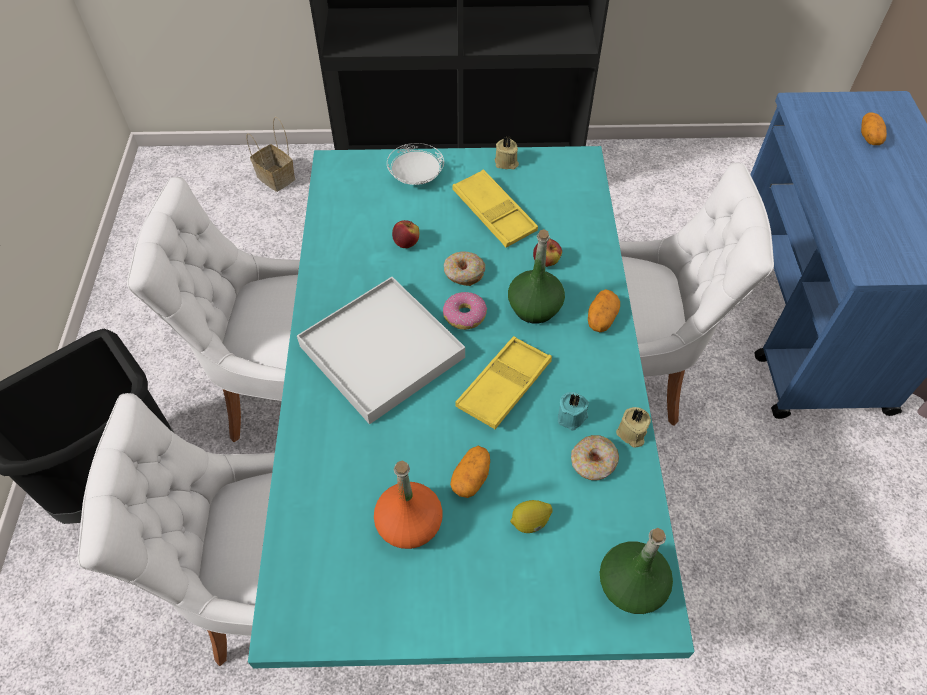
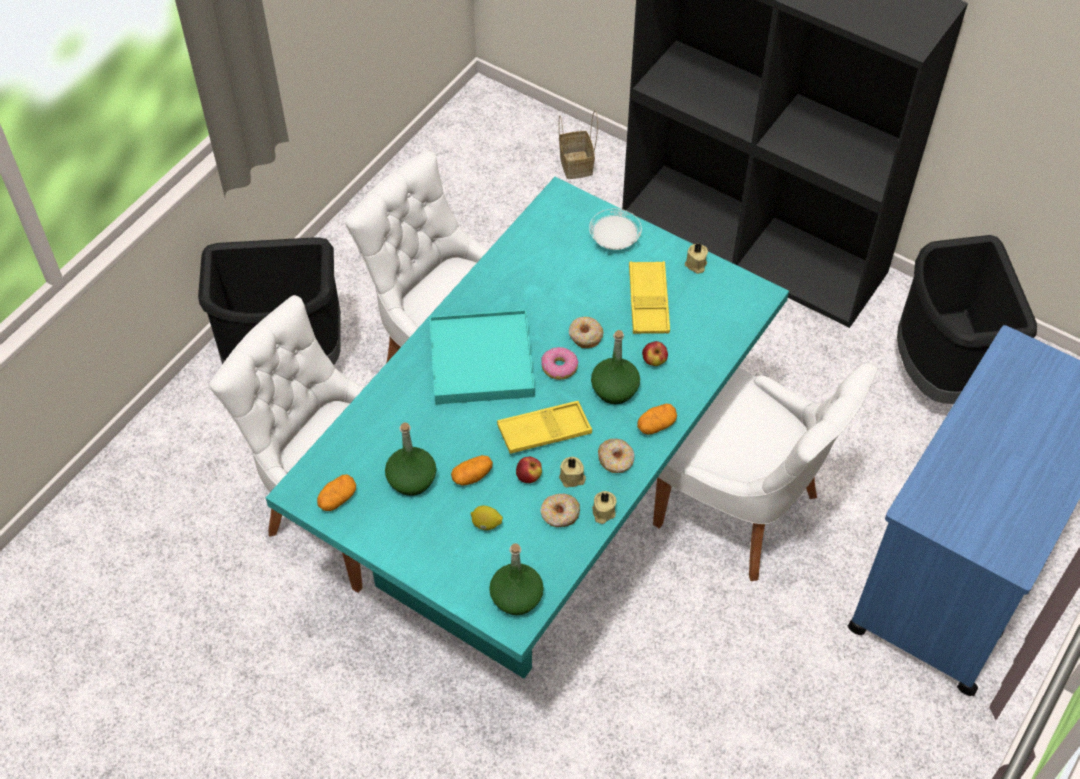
camera: 35 degrees right, 0 degrees up
white tray [297,277,465,424] -> turquoise tray [430,310,535,404]
orange bottle [374,460,443,549] -> green bottle [385,422,436,496]
apple [392,220,419,248] -> apple moved to [516,457,542,483]
turquoise candle [558,392,589,430] -> beige candle [559,457,586,488]
potato [861,112,887,145] -> potato moved to [317,474,356,511]
none -> donut [598,438,634,473]
none -> black trash can [897,235,1037,404]

